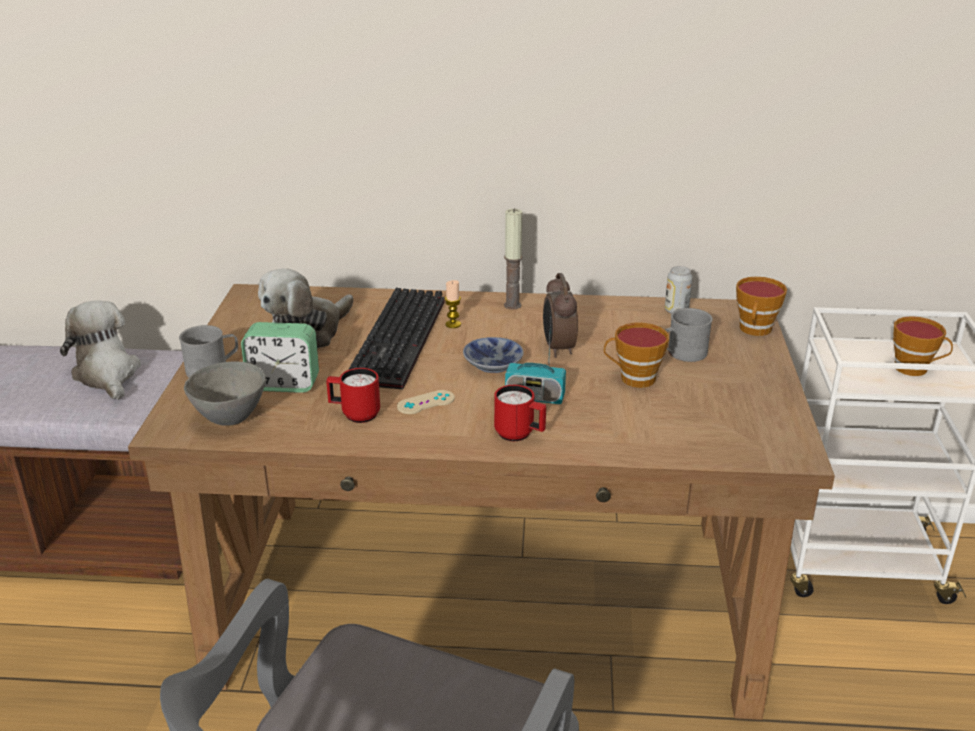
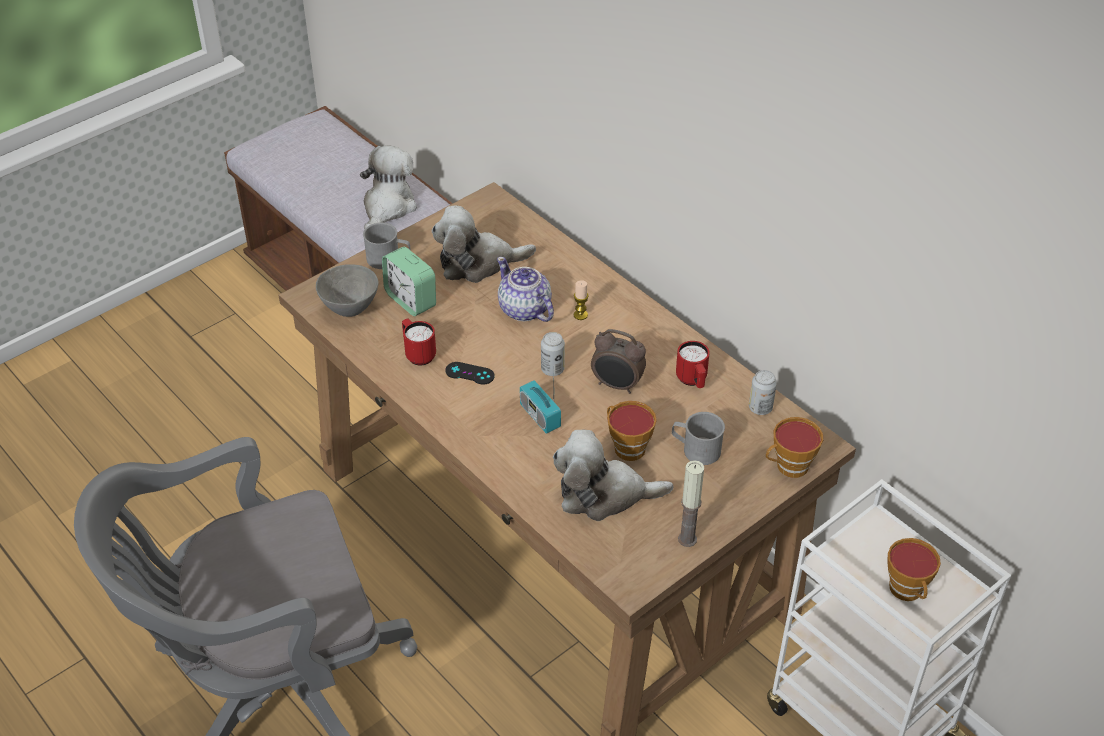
camera: 45 degrees right, 15 degrees up
keyboard [348,288,444,389] -> teapot [497,257,554,322]
beige game controller [397,390,455,414] -> black game controller [445,362,495,385]
bowl [463,337,524,373] -> can [541,332,565,376]
red mug [494,385,546,441] -> red mug moved to [676,341,710,388]
candle [504,208,523,310] -> candle moved to [678,460,704,547]
alarm clock [543,273,578,358] -> alarm clock turned 105 degrees counterclockwise [591,329,646,394]
none -> plush toy [553,430,673,521]

